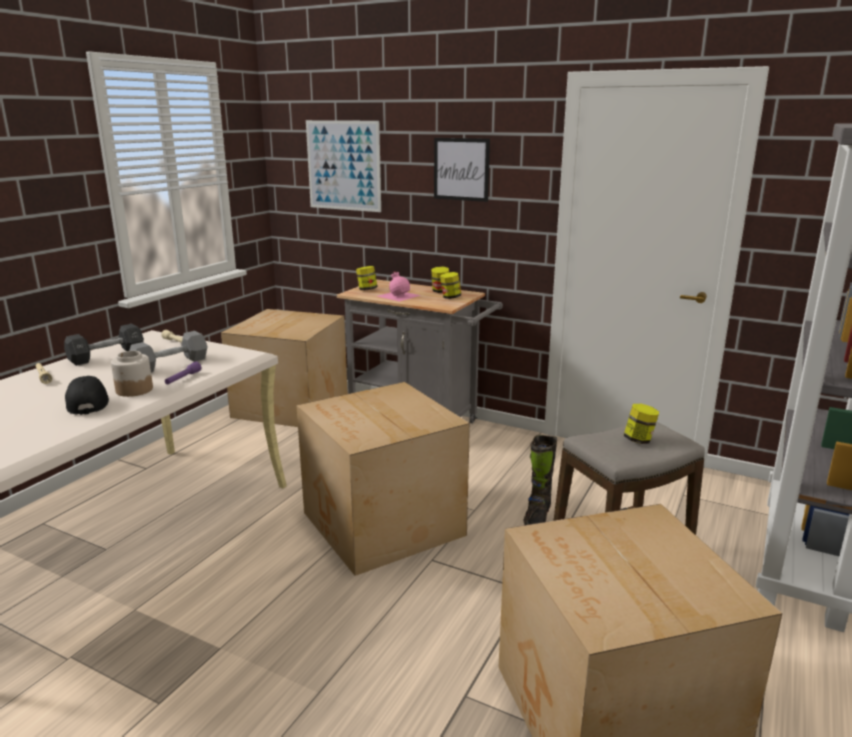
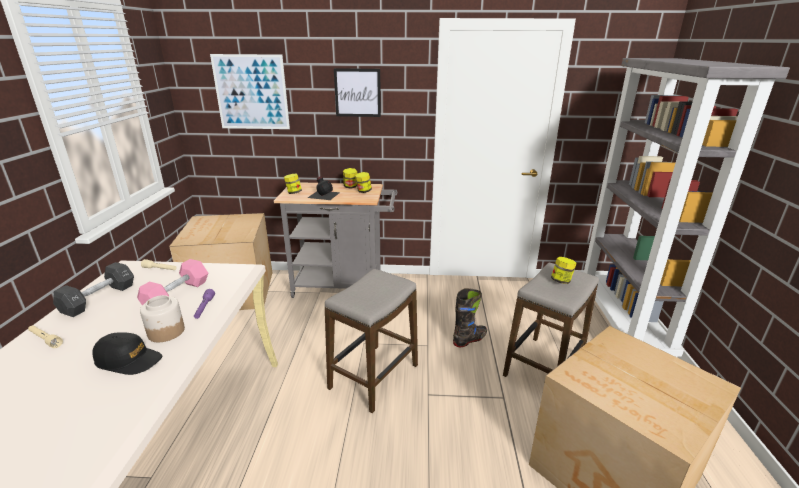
camera: 25 degrees left, 5 degrees up
black cap [65,376,109,415] -> black cap turned 150 degrees clockwise [92,332,162,375]
grey dumbbell [129,331,208,373] -> pink dumbbell [137,259,208,305]
cardboard box [296,382,470,576] -> stool [325,269,418,413]
pink bottle [377,271,421,302] -> black bottle [308,176,340,200]
black boot [524,435,557,525] -> black boot turned 120 degrees counterclockwise [453,288,487,347]

